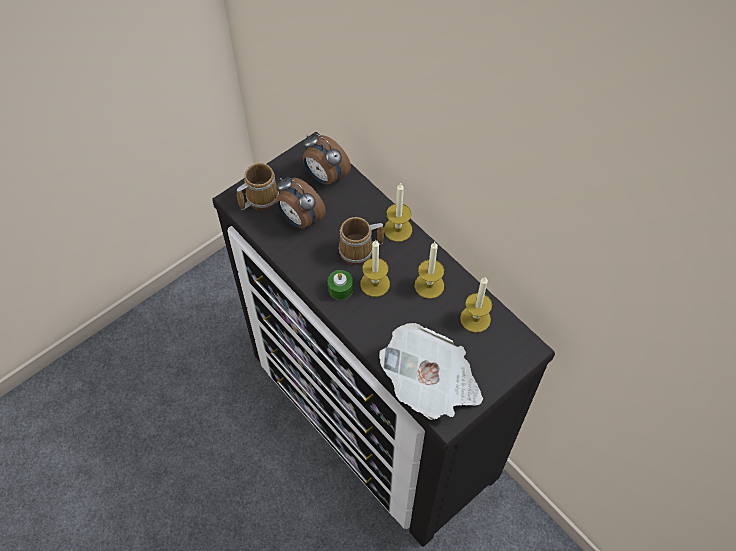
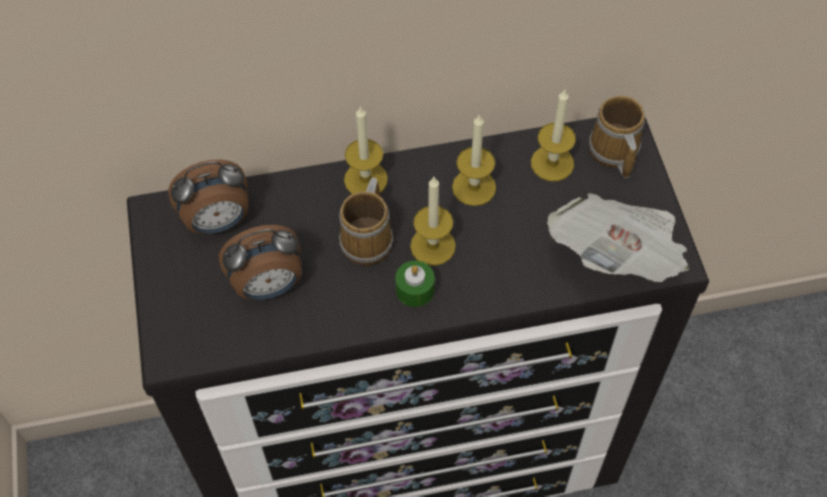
camera: 60 degrees left, 0 degrees up
mug [237,163,279,210] -> mug moved to [589,95,645,178]

